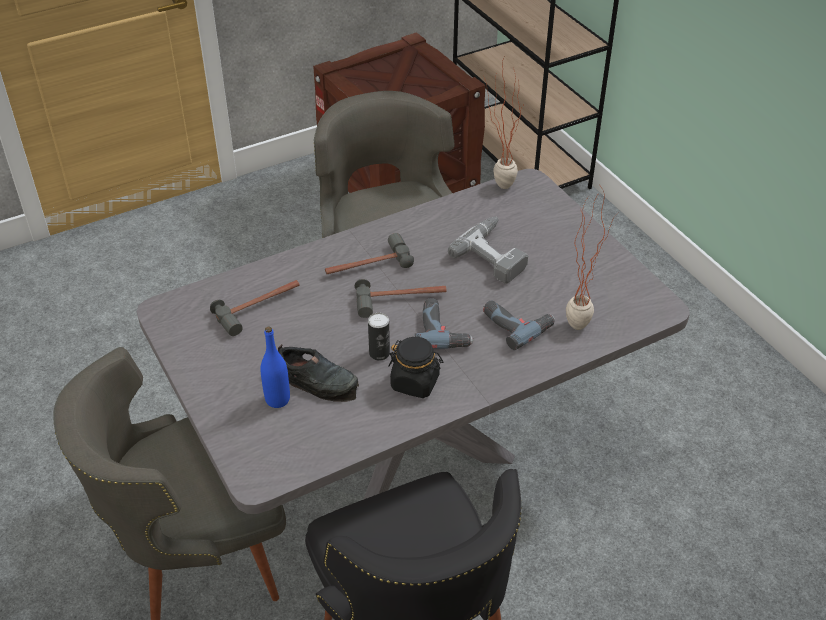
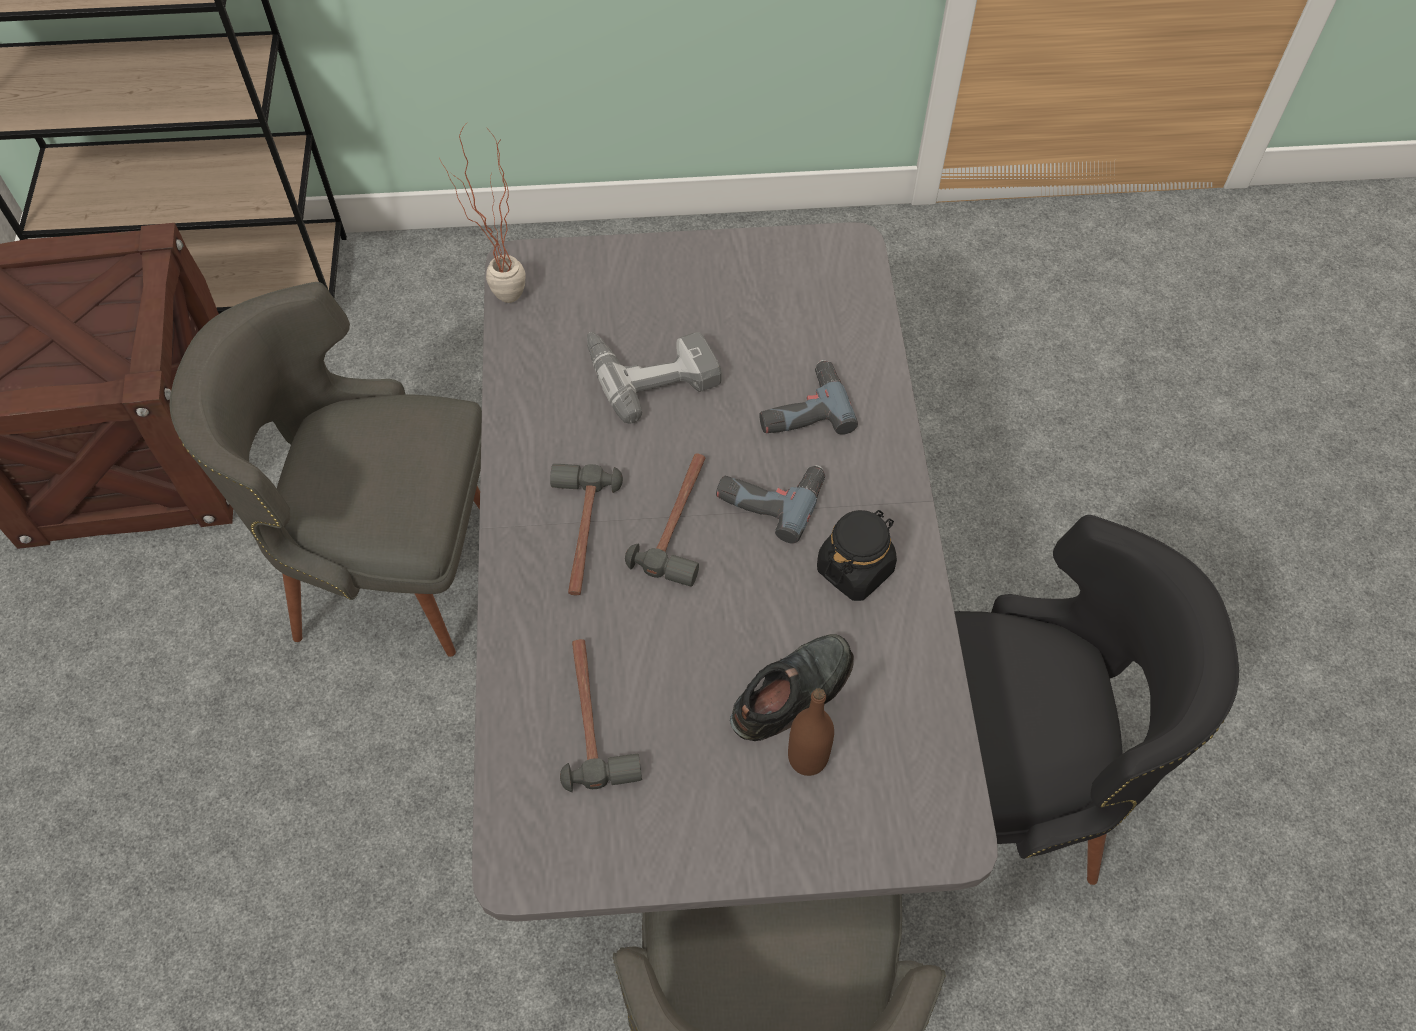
camera: 65 degrees left, 15 degrees up
blue bottle [260,326,290,408] -> brown bottle [788,688,834,776]
can [368,313,390,361] -> none
potted plant [566,183,618,330] -> none

